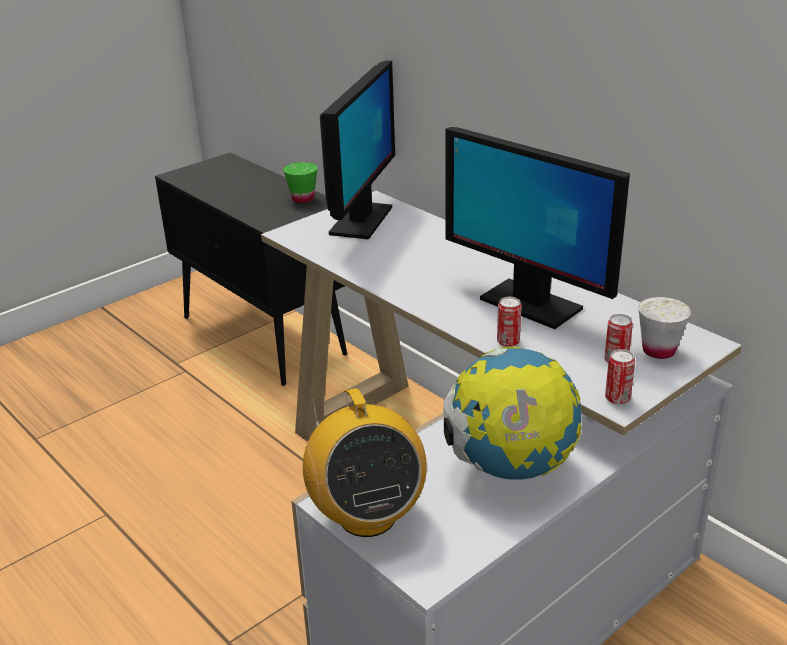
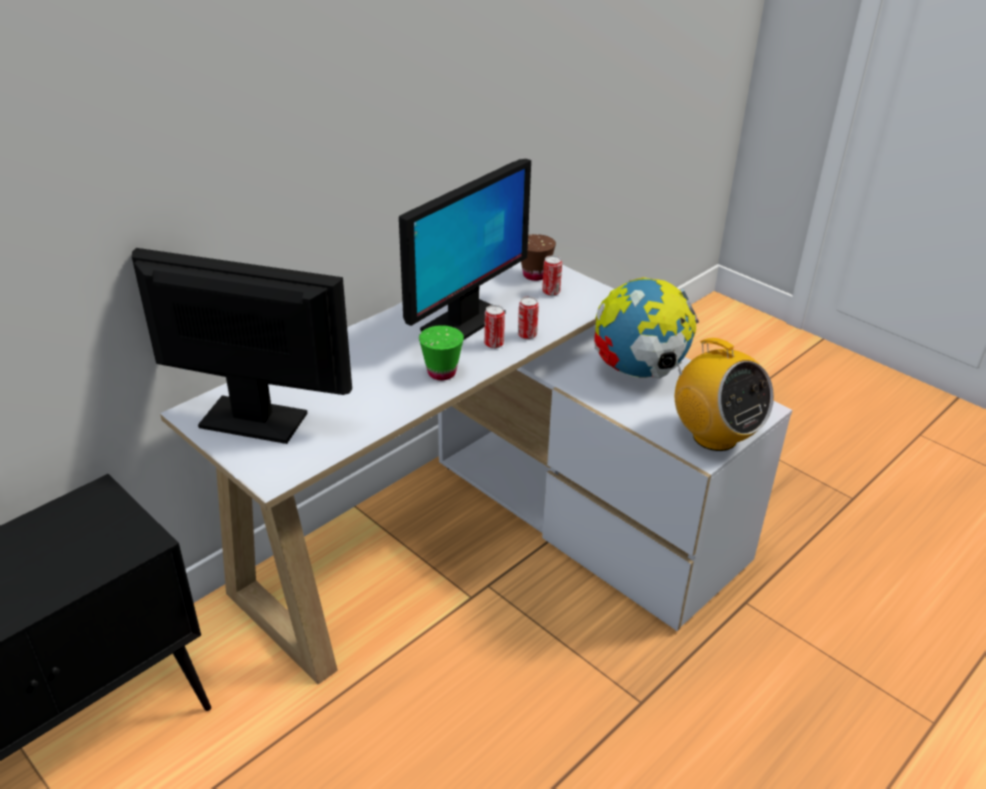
camera: 95 degrees left, 5 degrees up
green cup [283,162,318,203] -> green cup moved to [419,325,464,380]
radio [303,388,427,537] -> radio turned 75 degrees clockwise [673,338,774,451]
can [605,349,635,405] -> can moved to [484,305,505,349]
white cup [638,297,691,359] -> brown cup [521,234,556,281]

